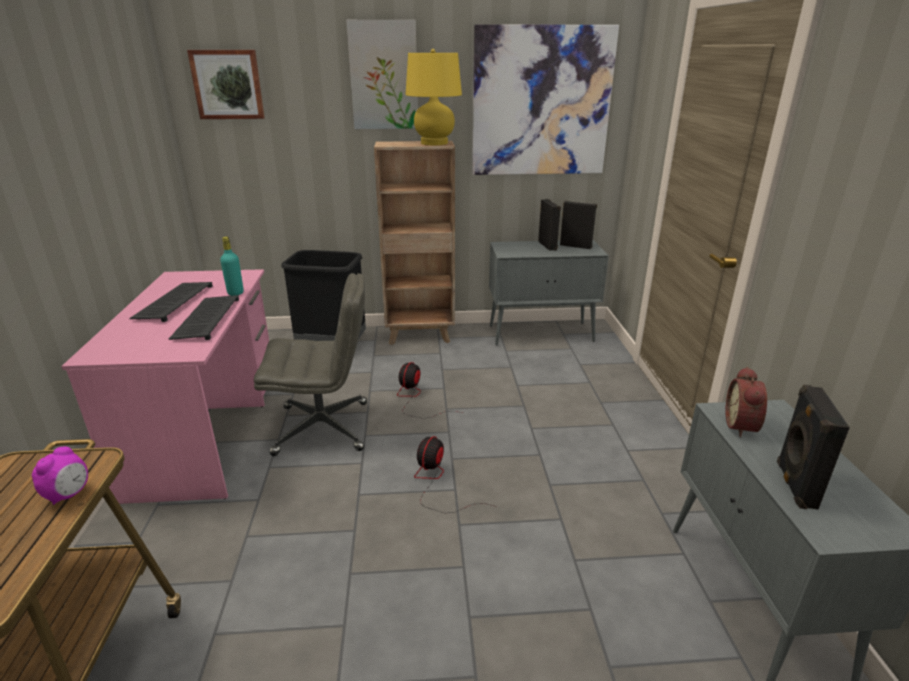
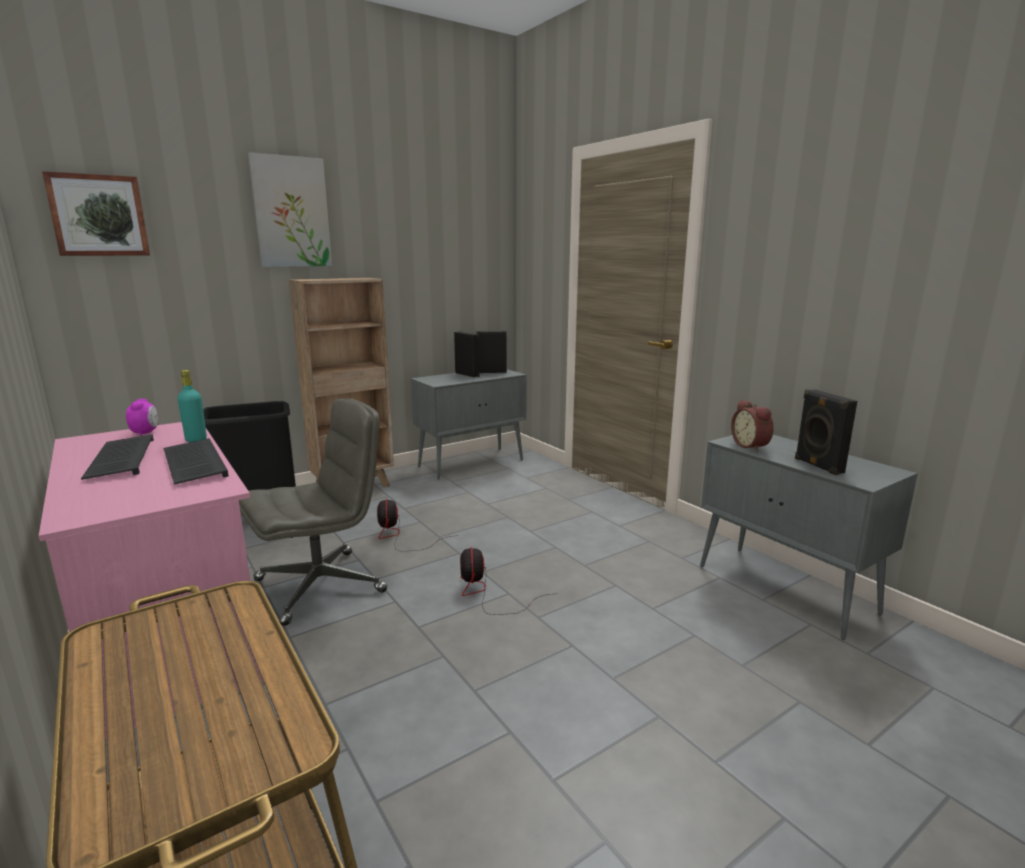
camera: 30 degrees left, 10 degrees down
alarm clock [32,446,88,505] -> alarm clock moved to [126,399,158,436]
yellow table lamp [406,49,462,145] -> none
picture [472,24,619,175] -> none

